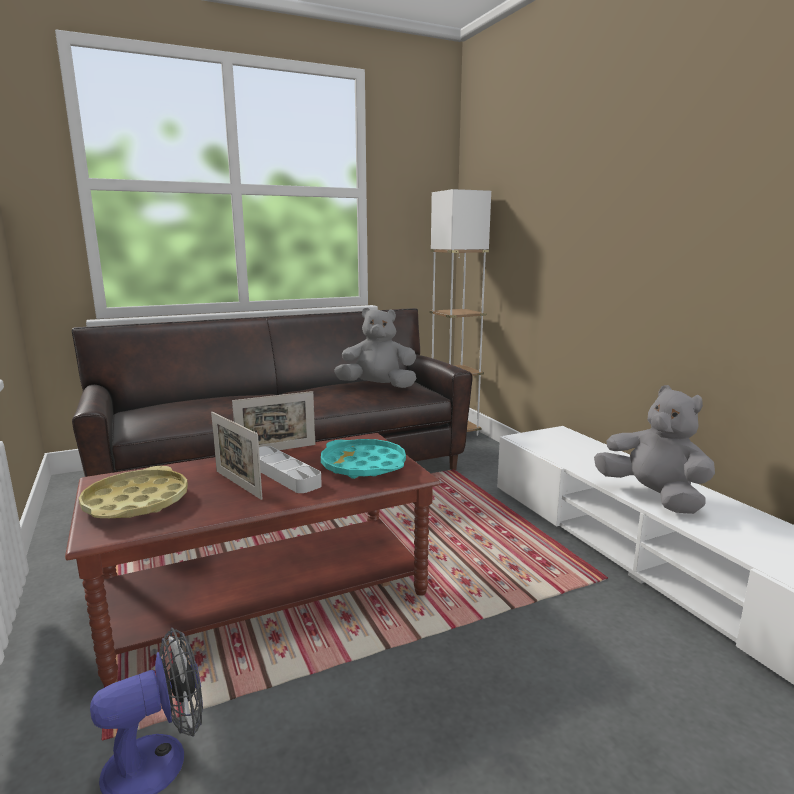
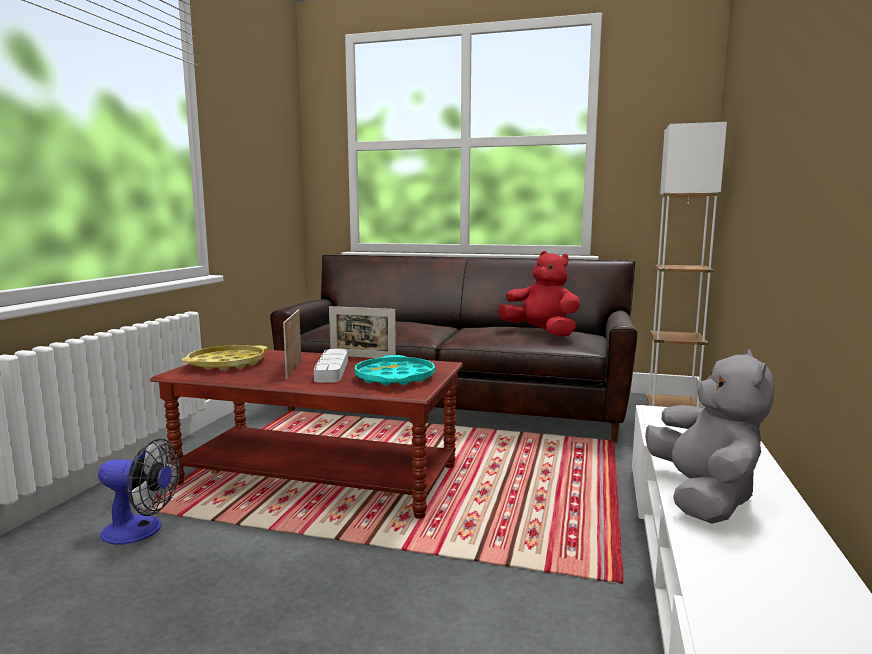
camera: 40 degrees right, 5 degrees down
grey plush toy [334,308,416,388] -> red plush toy [498,251,580,337]

